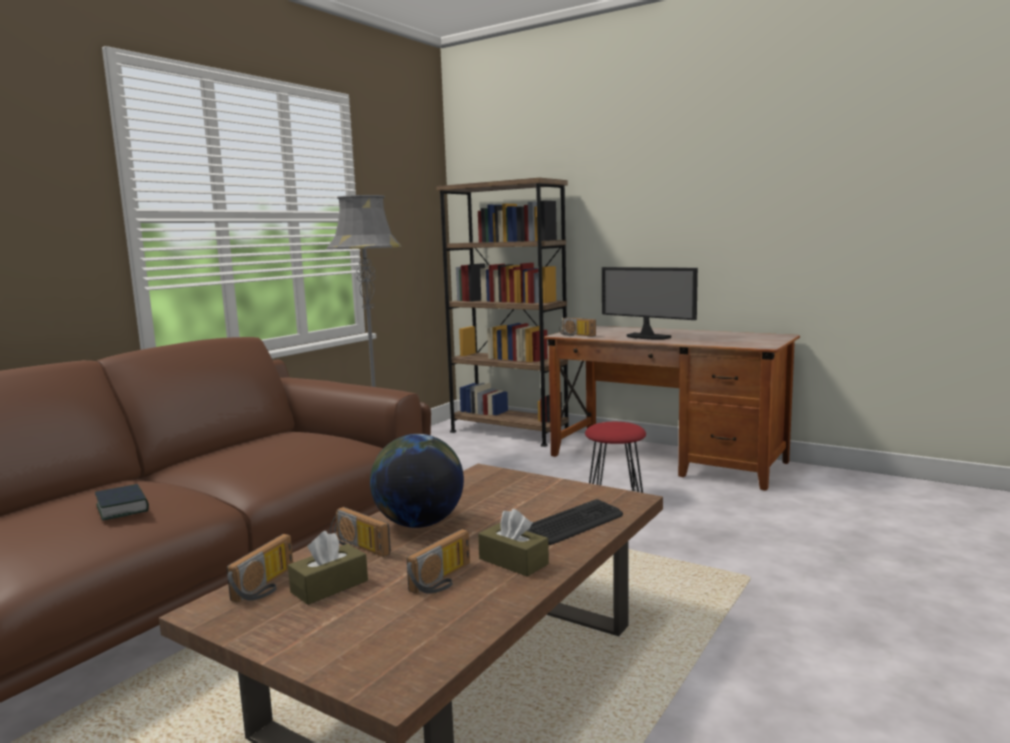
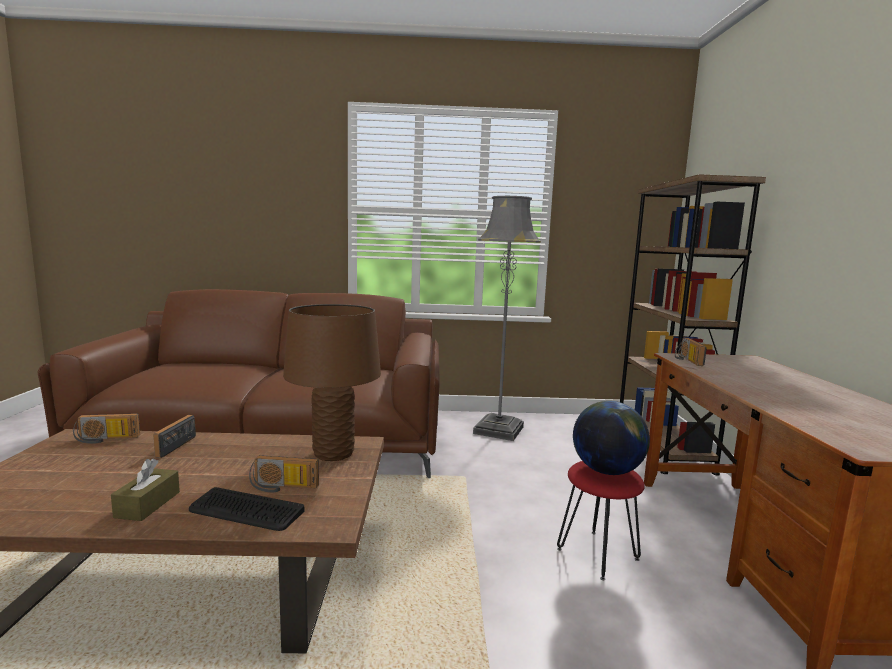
camera: 55 degrees right, 0 degrees up
book [95,484,149,521] -> none
brown tissue box [288,531,368,605] -> none
globe [370,434,464,528] -> globe moved to [573,401,650,475]
radio [407,529,470,594] -> radio moved to [249,455,319,493]
monitor [602,267,698,340] -> none
none -> brown table lamp [283,304,381,461]

